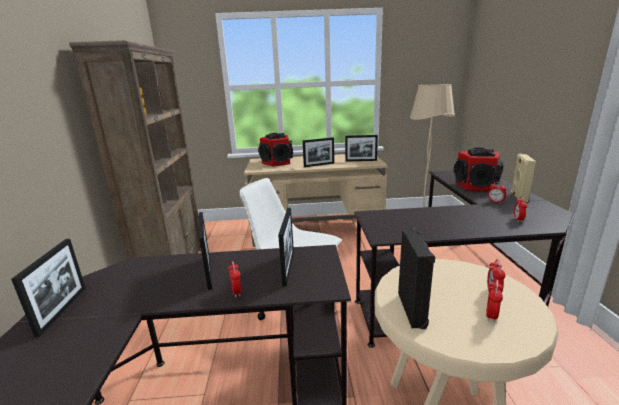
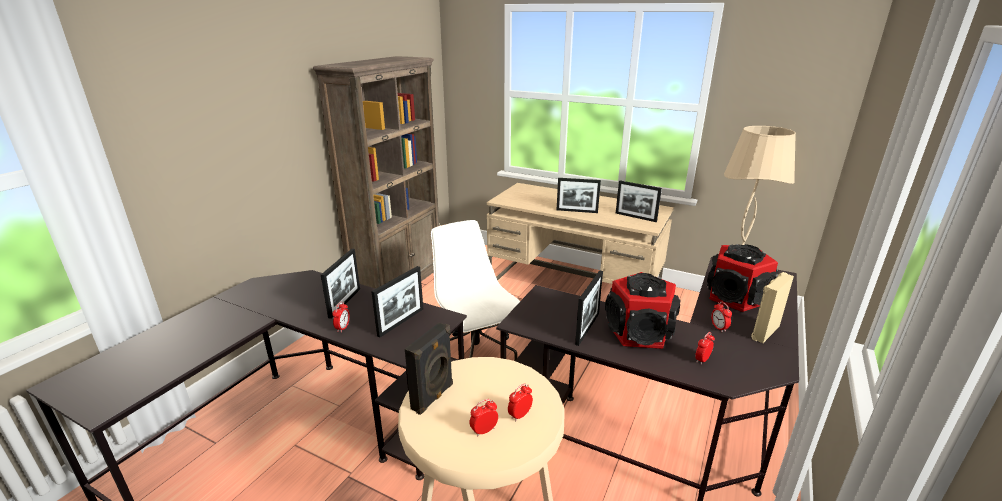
camera: 30 degrees right, 5 degrees up
picture frame [11,239,86,337] -> picture frame moved to [575,270,603,346]
speaker [258,133,293,167] -> speaker moved to [605,272,681,349]

